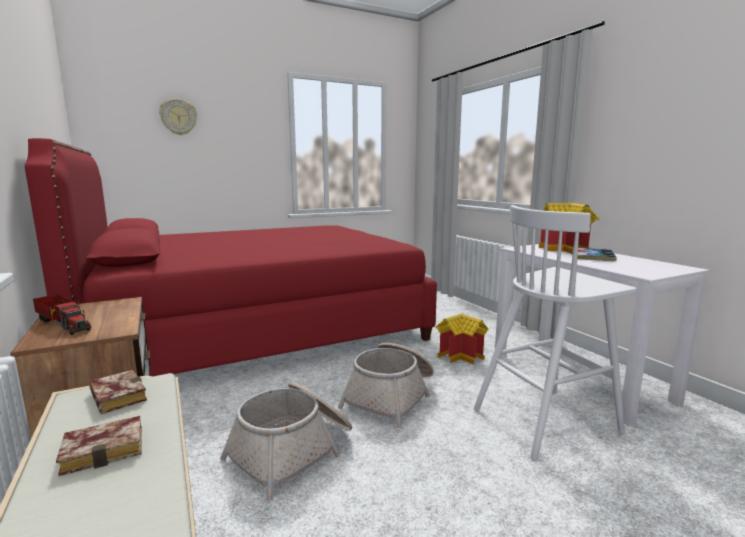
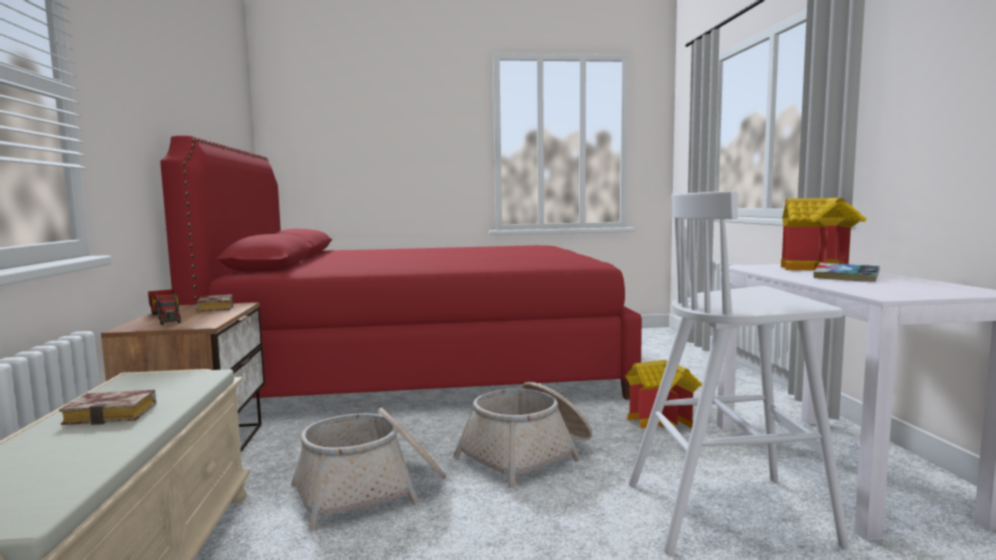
camera: 20 degrees right, 5 degrees down
book [89,370,147,414] -> book moved to [196,294,233,312]
wall clock [159,99,197,135] -> none

